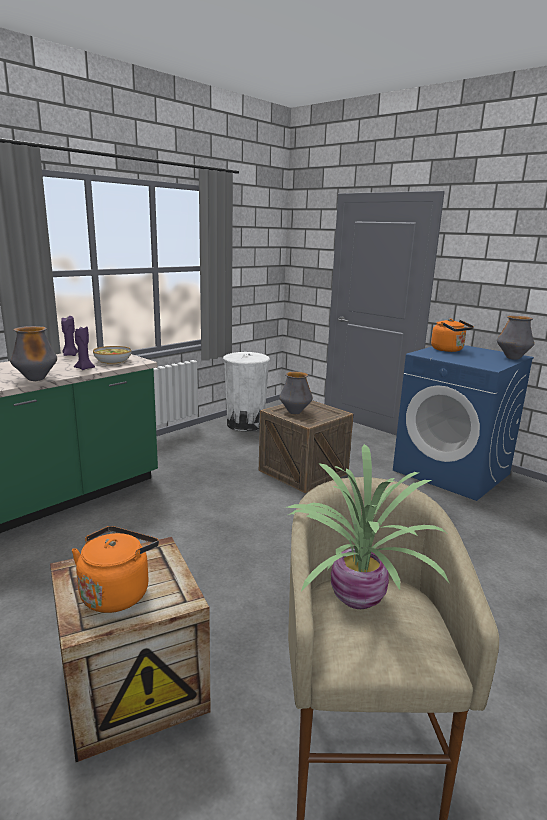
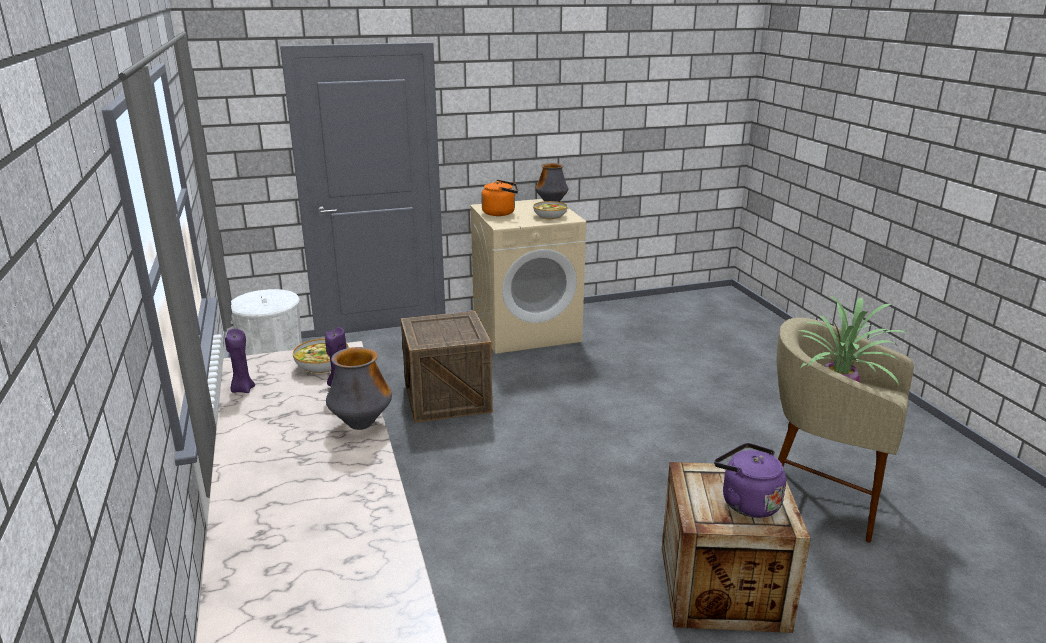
camera: 60 degrees left, 5 degrees up
orange kettle [72,526,159,613] -> purple kettle [714,443,786,518]
vase [279,372,313,414] -> none
blue washing machine [393,345,534,501] -> beige washing machine [470,199,586,354]
none -> bowl [533,201,568,219]

